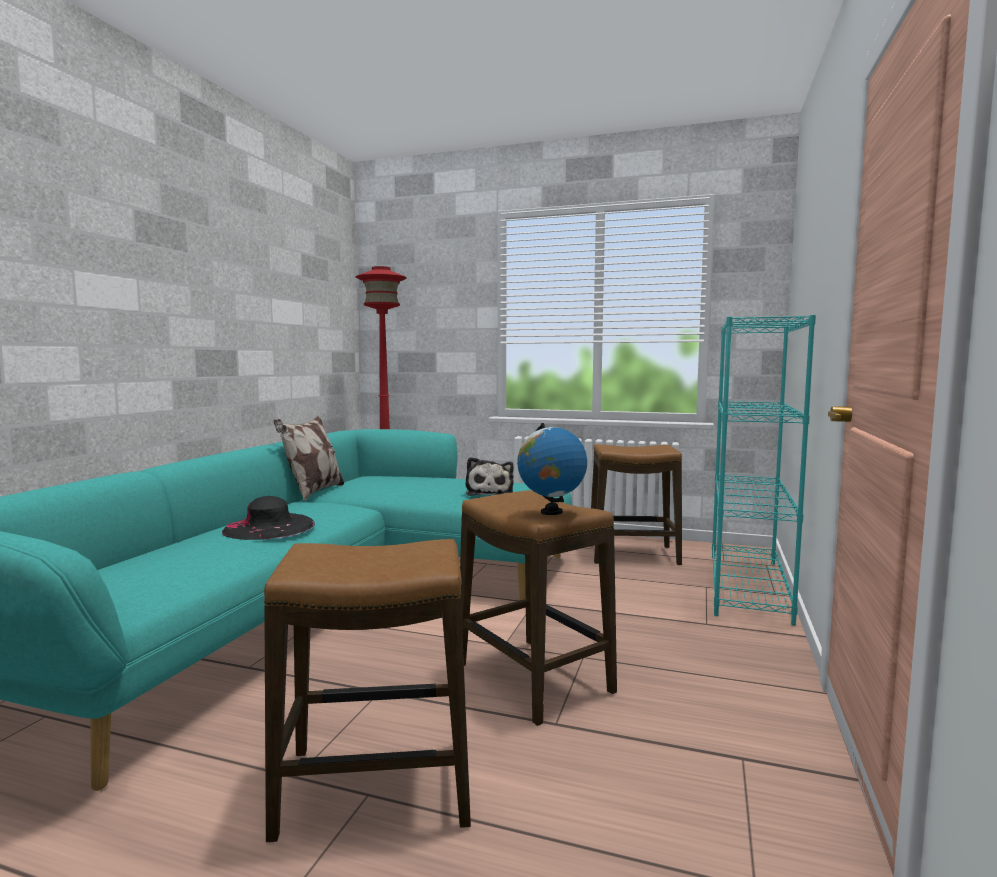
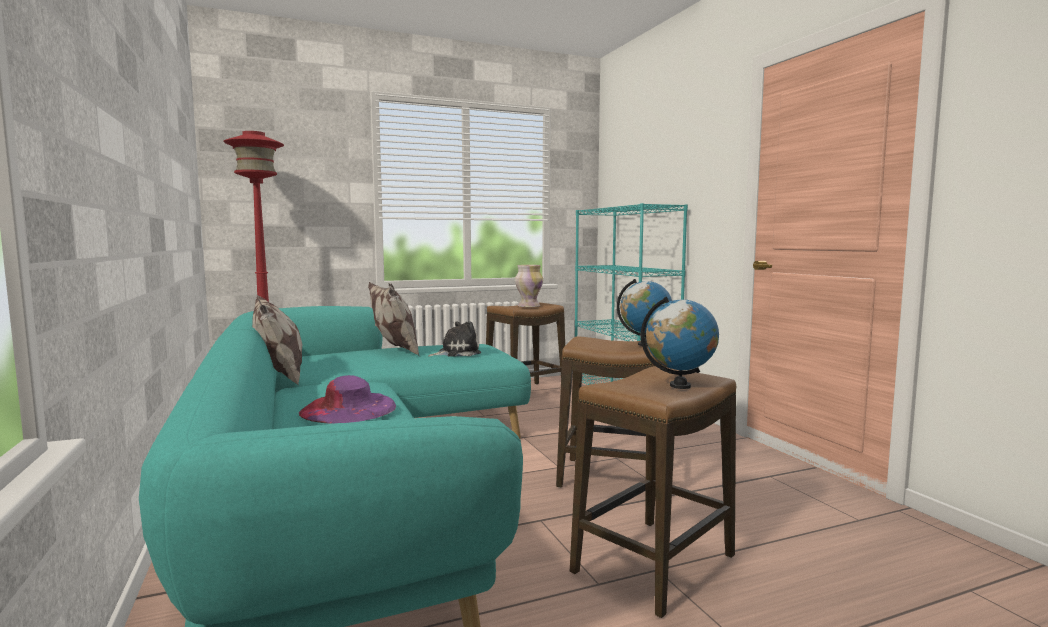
camera: 40 degrees left, 0 degrees up
black hat [222,496,315,540] -> purple hat [299,375,396,423]
plush toy [466,457,514,496] -> plush toy turned 75 degrees counterclockwise [429,321,481,357]
none -> pillow [368,282,419,356]
none -> vase [515,265,543,307]
none -> globe [641,296,719,389]

